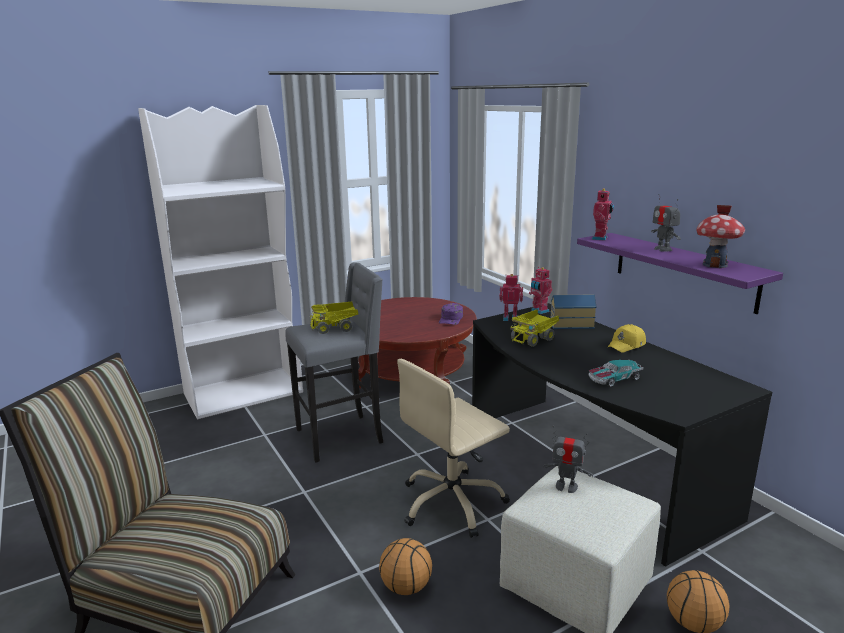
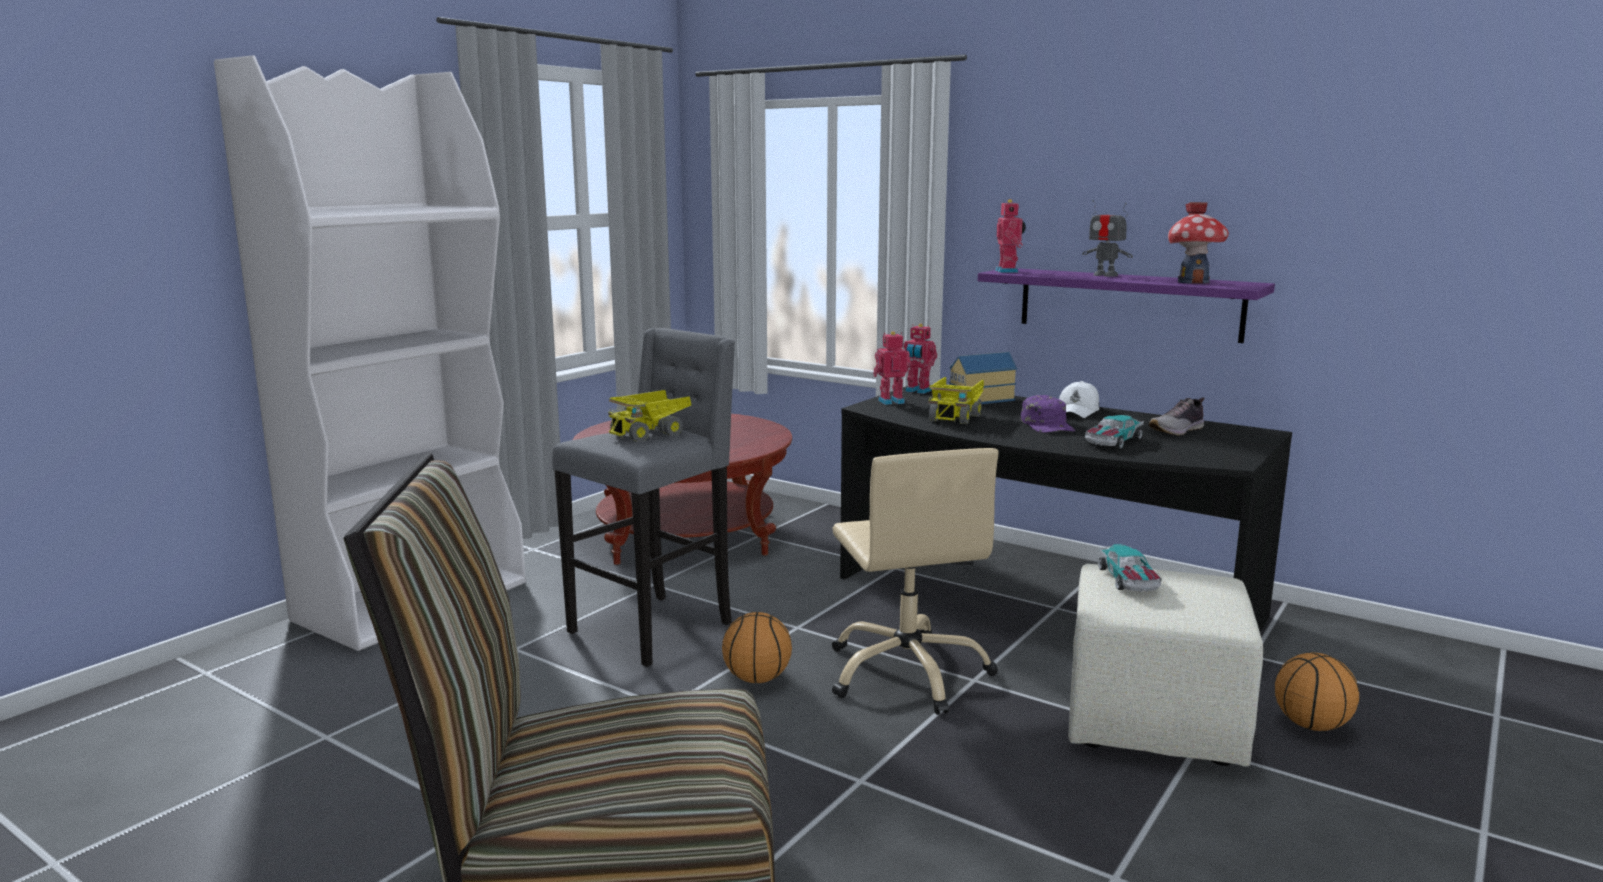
camera: 25 degrees left, 5 degrees down
basketball [379,538,432,595] -> basketball moved to [722,612,792,683]
beige office chair [397,359,510,538] -> beige office chair turned 45 degrees counterclockwise [832,448,999,715]
purple cap [439,303,463,325] -> purple cap moved to [1021,395,1075,433]
toy robot [543,426,593,493] -> toy car [1098,544,1162,592]
yellow cap [607,324,646,353] -> white cap [1059,381,1100,418]
none -> shoe [1149,397,1204,436]

